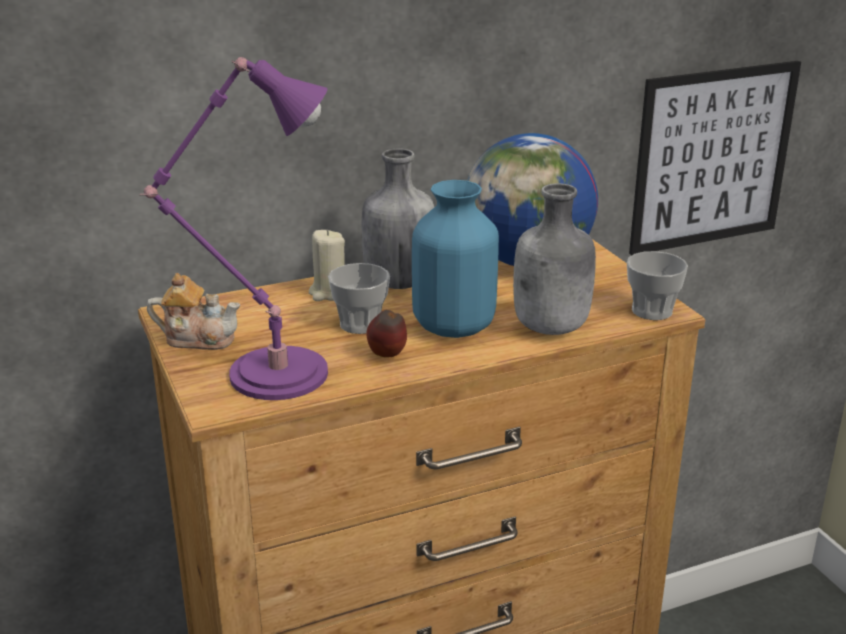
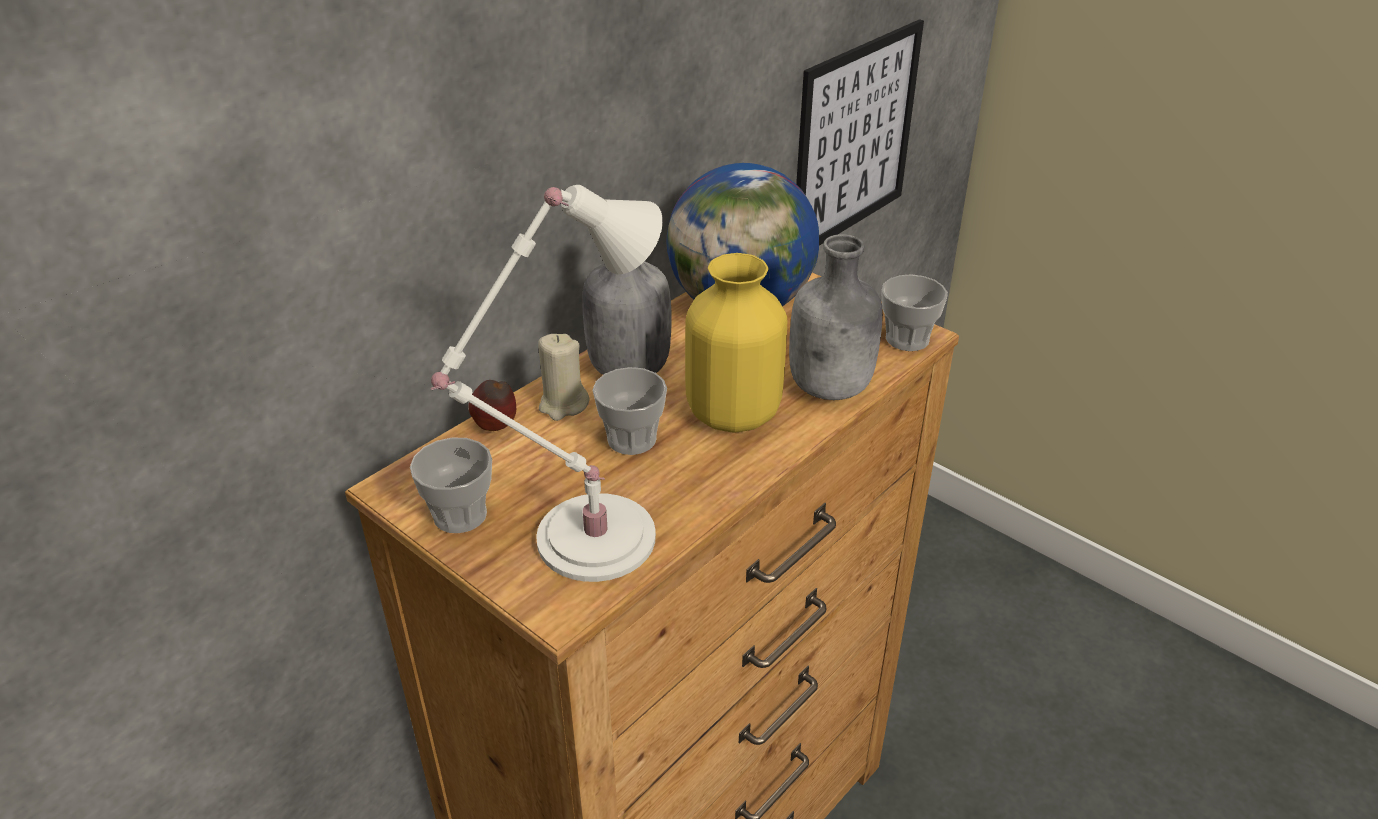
camera: 25 degrees left, 10 degrees up
purple table lamp [140,57,328,400] -> white table lamp [431,185,663,582]
teapot [147,273,240,350] -> cup [410,438,492,533]
apple [367,310,407,357] -> apple moved to [469,380,516,431]
blue vase [412,180,499,338] -> yellow vase [685,253,787,433]

